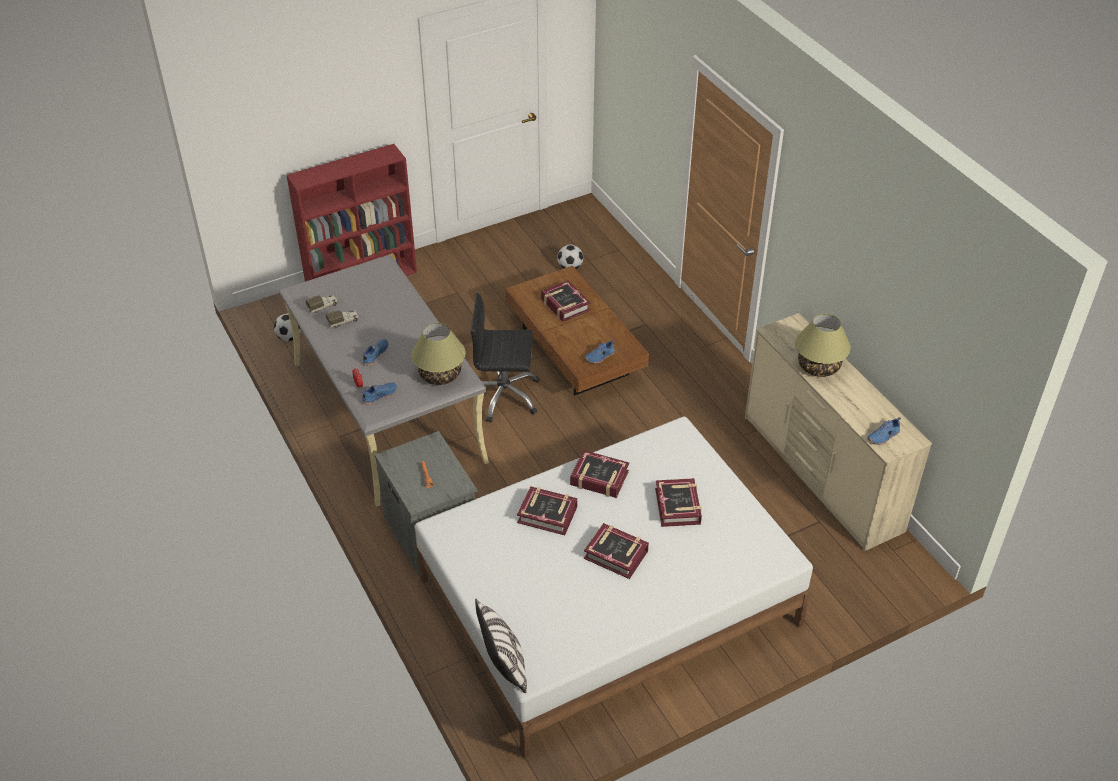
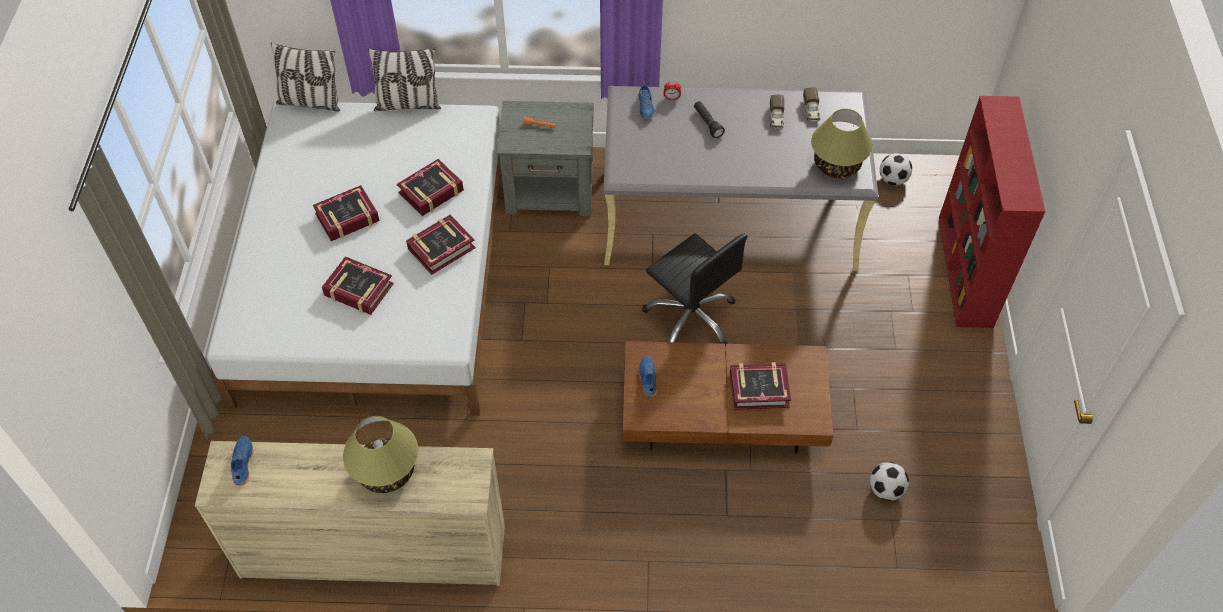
camera: 120 degrees right, 10 degrees up
blue shoe [363,339,388,366] -> black flashlight [694,101,725,138]
table lamp [411,323,465,385] -> table lamp moved to [811,109,872,178]
black office chair [470,293,540,423] -> black office chair turned 105 degrees clockwise [642,233,747,347]
none -> pillow [368,48,441,111]

